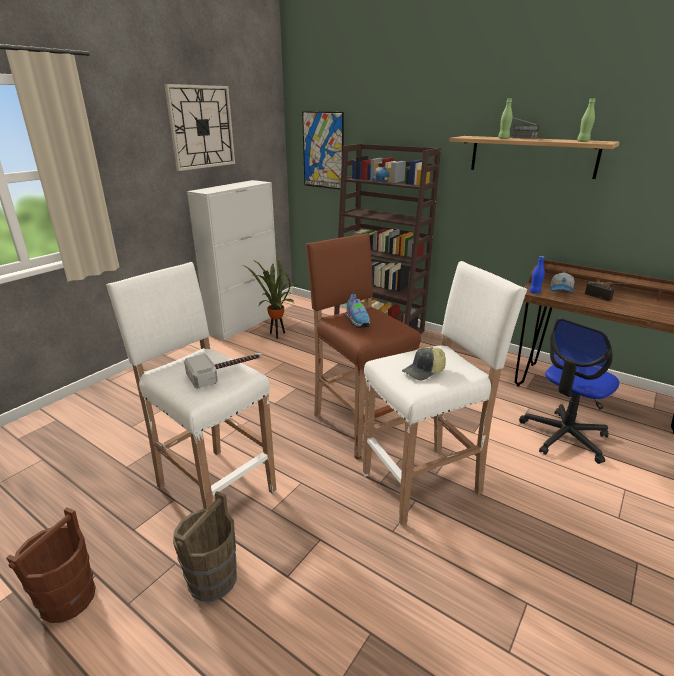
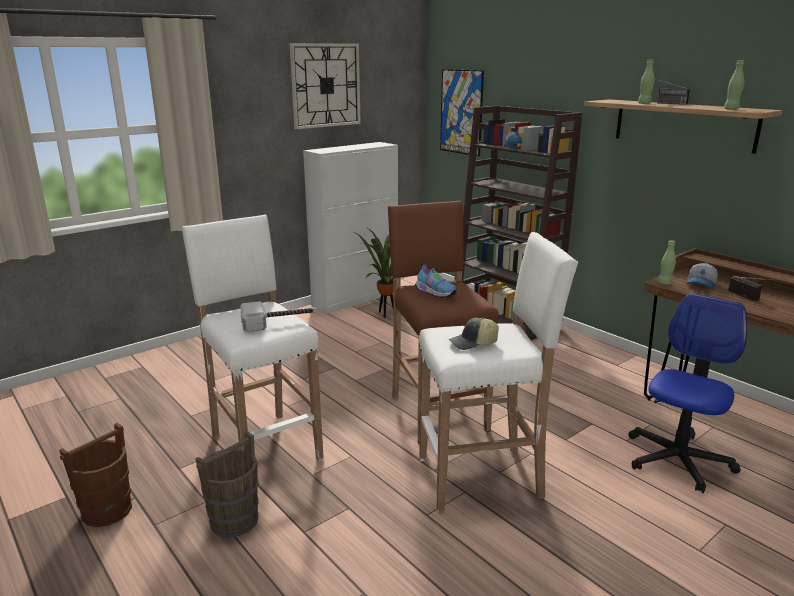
camera: 15 degrees right, 5 degrees down
shoe [346,292,370,328] -> shoe turned 45 degrees counterclockwise [415,263,457,298]
office chair [519,318,619,464] -> office chair turned 150 degrees clockwise [628,294,747,493]
blue bottle [529,256,545,293] -> green bottle [658,240,676,285]

